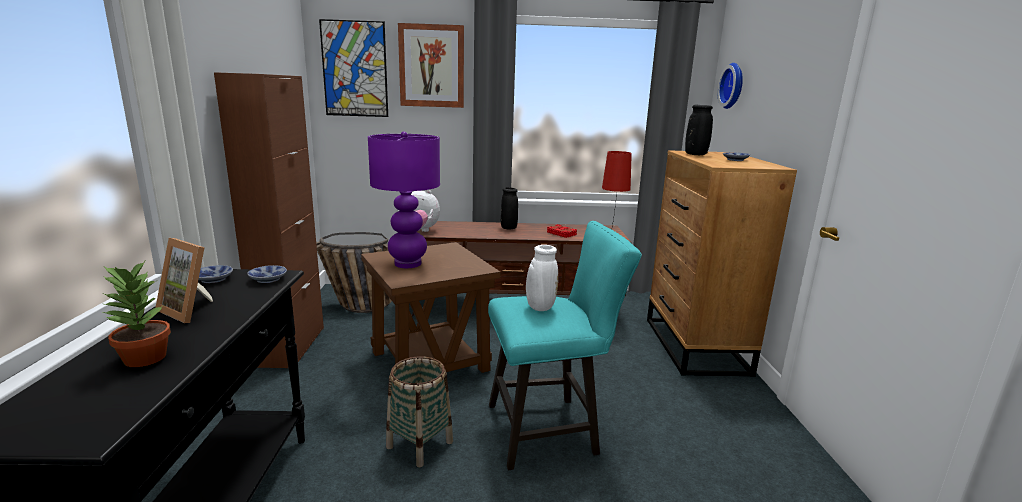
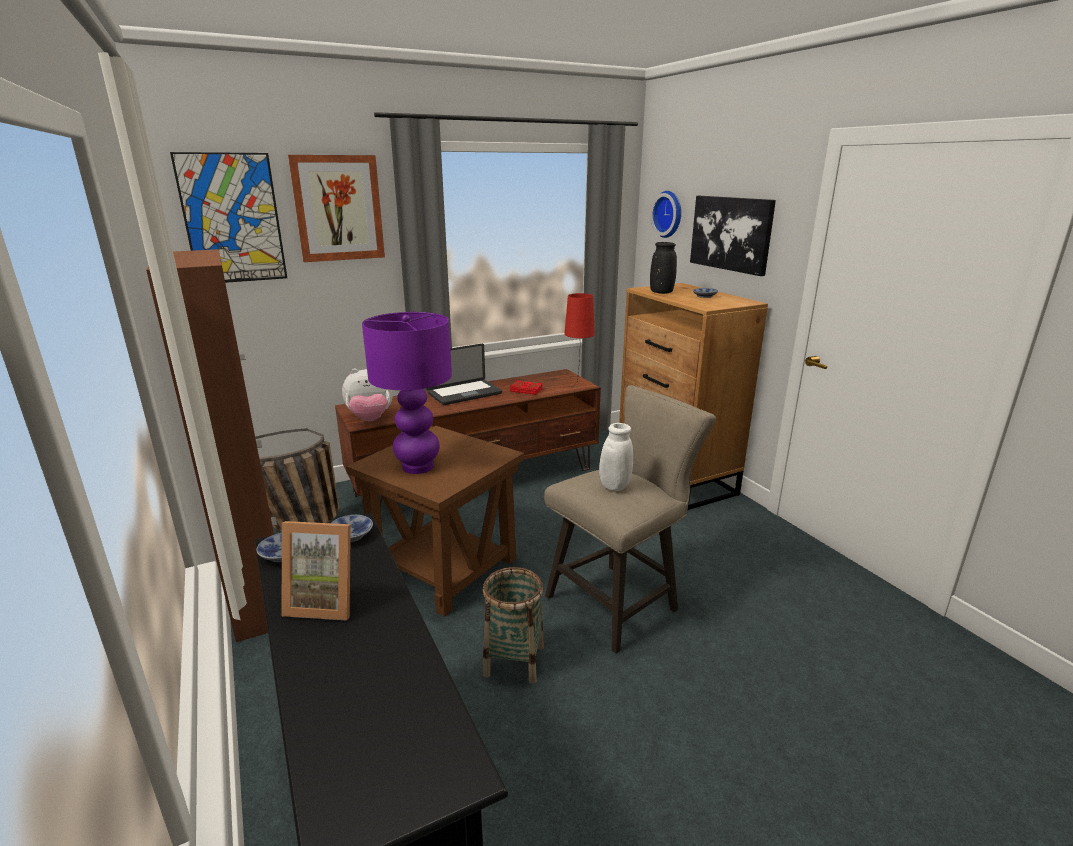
camera: 25 degrees left, 5 degrees up
potted plant [103,261,171,367] -> none
turquoise stool [488,221,642,470] -> beige stool [544,385,716,654]
black vase [501,187,518,229] -> laptop [427,344,502,405]
none -> picture [690,196,776,276]

